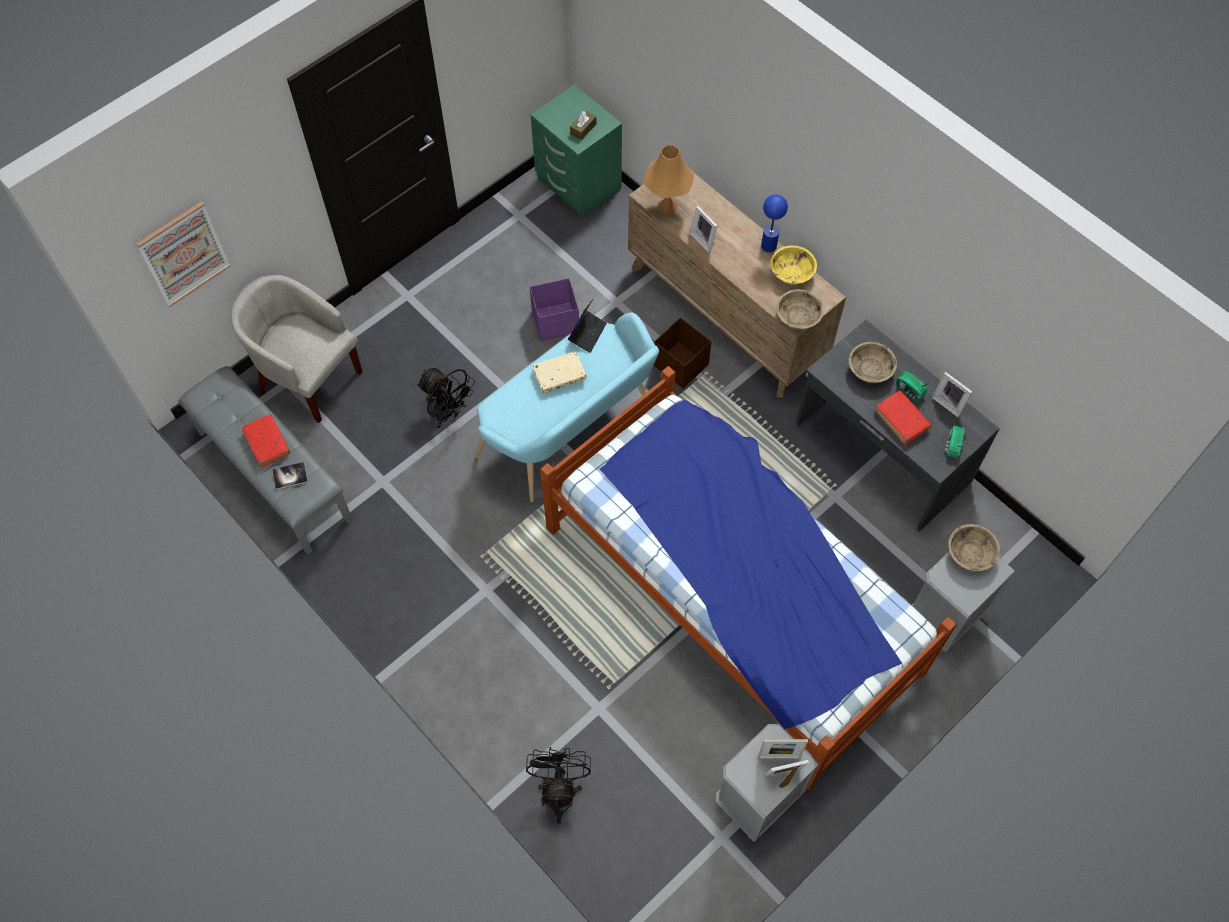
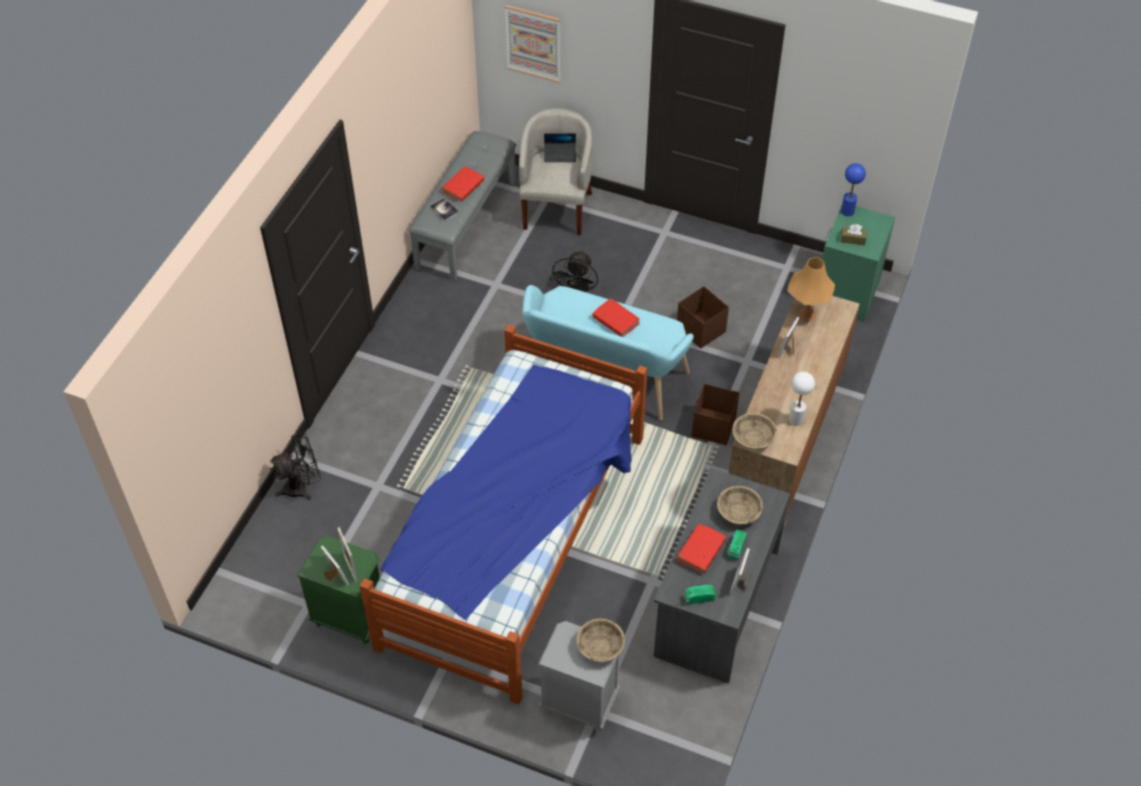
camera: 65 degrees right, 10 degrees down
purple storage box [530,278,579,341] -> brown storage box [677,286,729,348]
beige book [532,351,586,393] -> red book [592,298,640,337]
laptop [568,299,607,353] -> laptop moved to [544,133,576,162]
grey nightstand [715,724,819,842] -> green nightstand [297,536,380,644]
blue table lamp [761,195,788,252] -> blue table lamp moved to [841,163,866,216]
yellow bowl [770,246,817,284] -> white table lamp [789,372,815,426]

